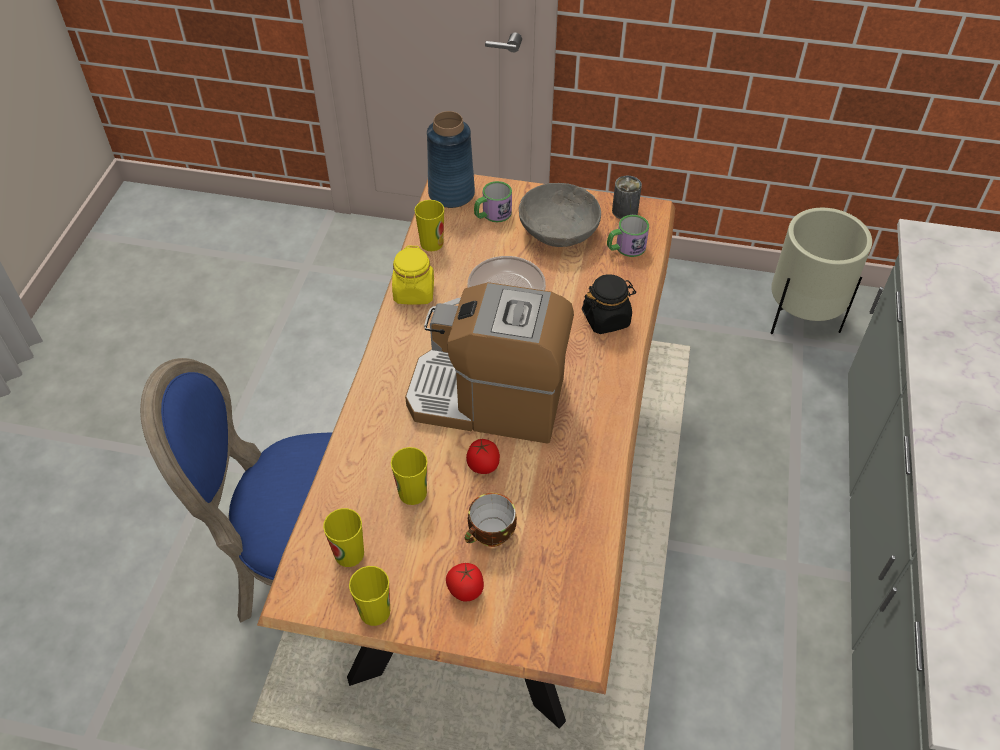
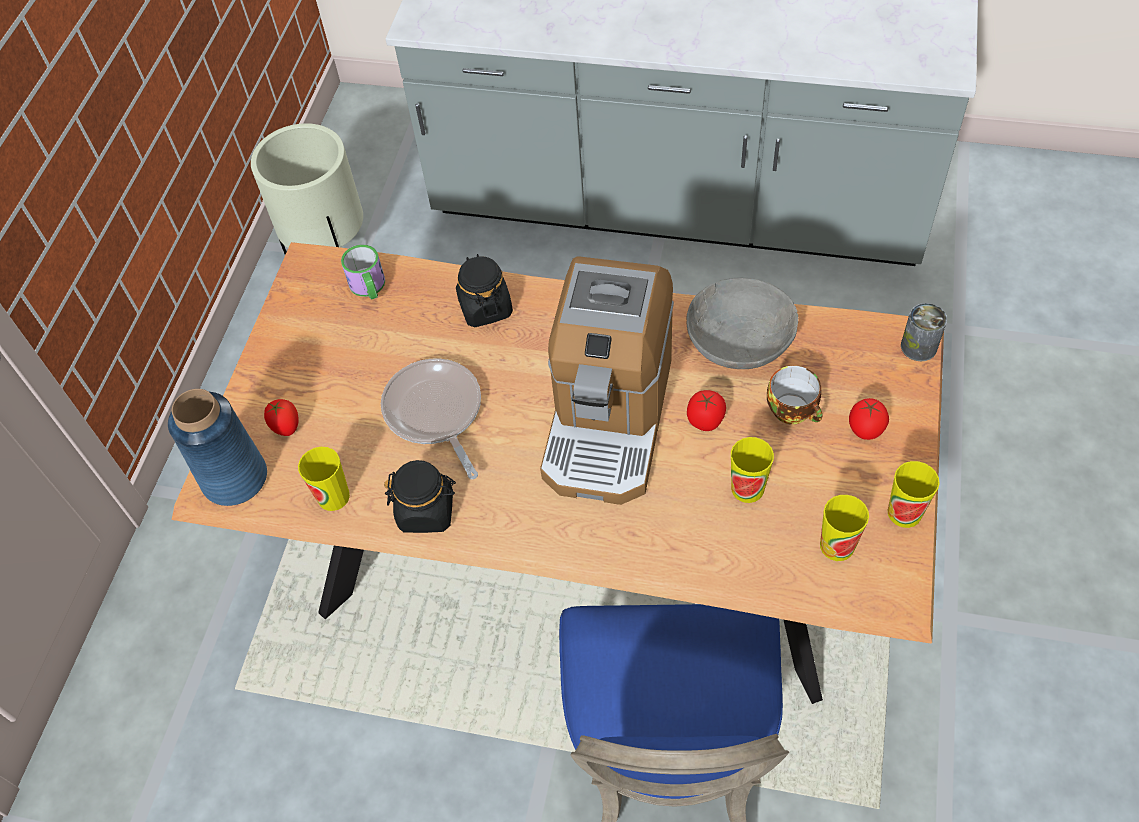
camera: 85 degrees left, 5 degrees up
yellow jar [392,246,434,305] -> black jar [384,460,456,533]
mug [474,181,512,222] -> tomato [264,399,299,436]
grey bowl [519,183,601,247] -> grey bowl moved to [686,278,798,369]
can [612,176,642,219] -> can moved to [901,303,947,361]

